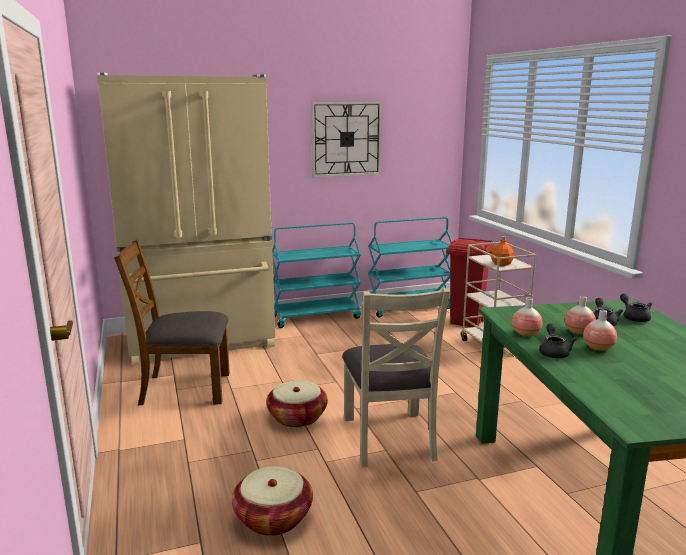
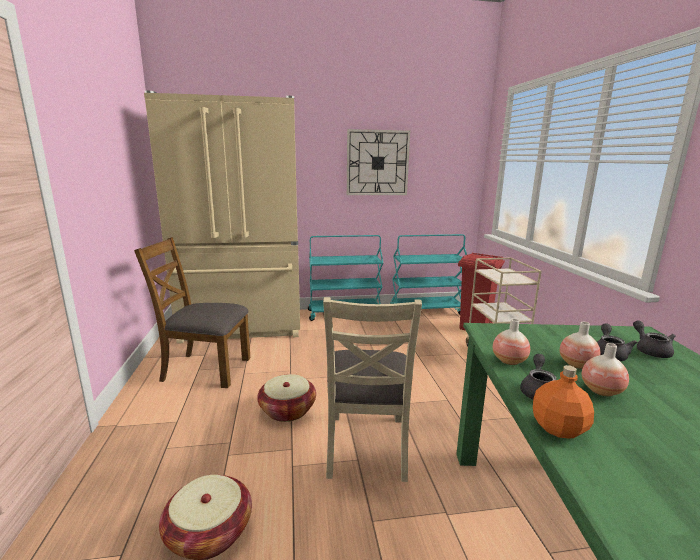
camera: 10 degrees right, 0 degrees up
orange bottle [491,236,514,266] -> orange bottle moved to [533,365,594,438]

